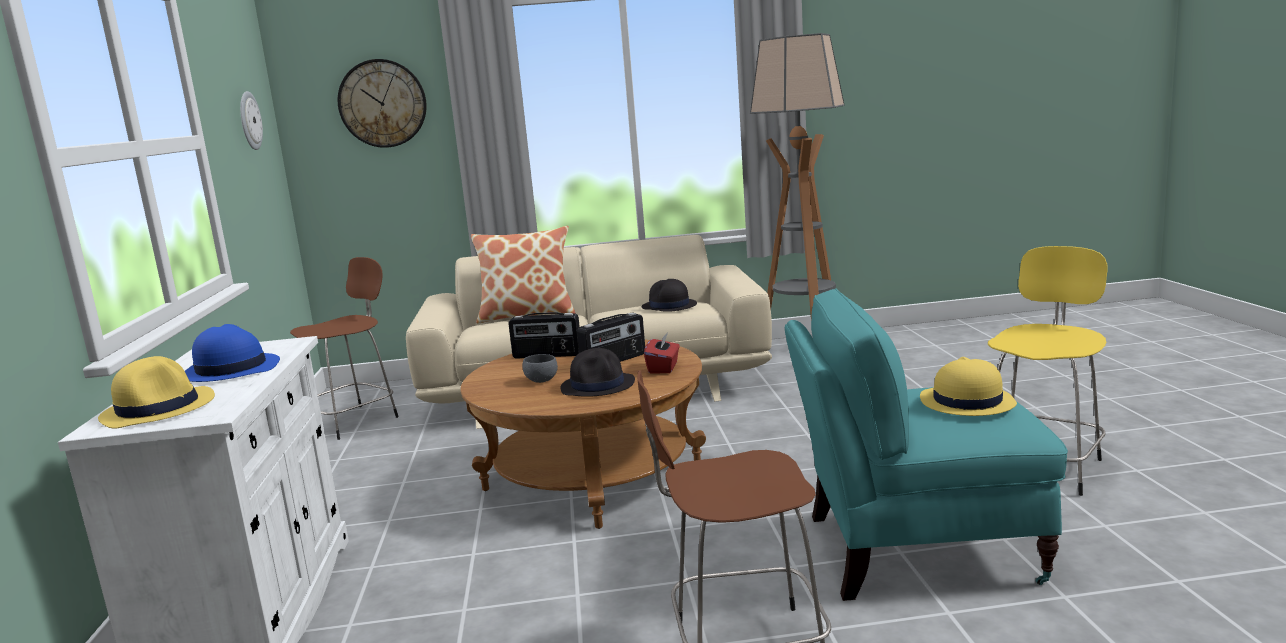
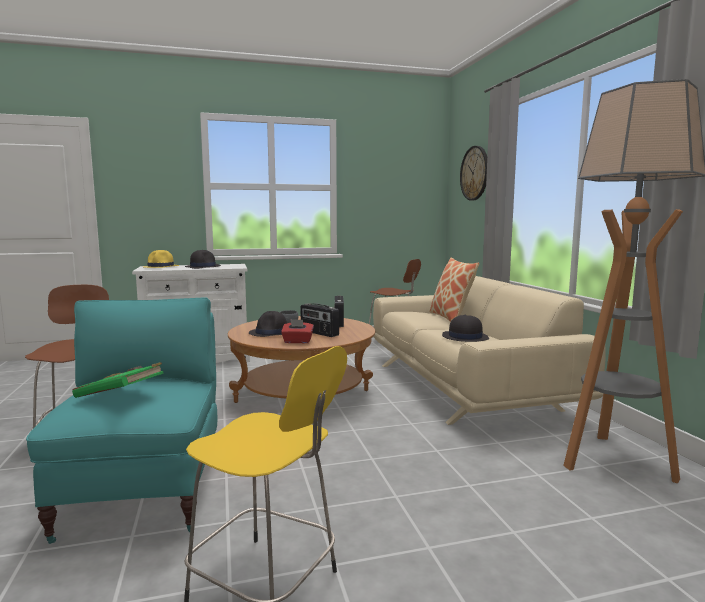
camera: 80 degrees right, 5 degrees down
blue hat [185,324,280,382] -> black hat [185,250,221,269]
wall clock [240,91,263,150] -> none
yellow hat [920,357,1017,416] -> green book [72,362,164,398]

